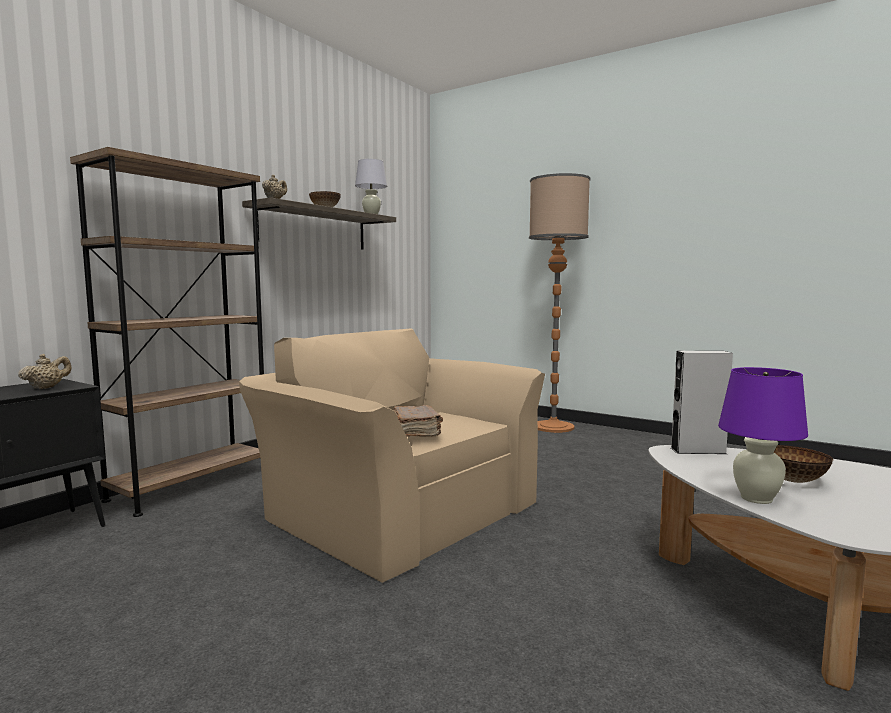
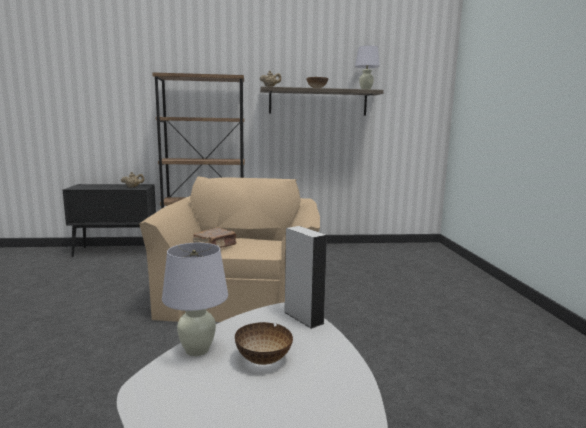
camera: 50 degrees right, 5 degrees up
floor lamp [529,173,591,433] -> none
purple table lamp [718,367,808,504] -> white table lamp [162,243,228,356]

